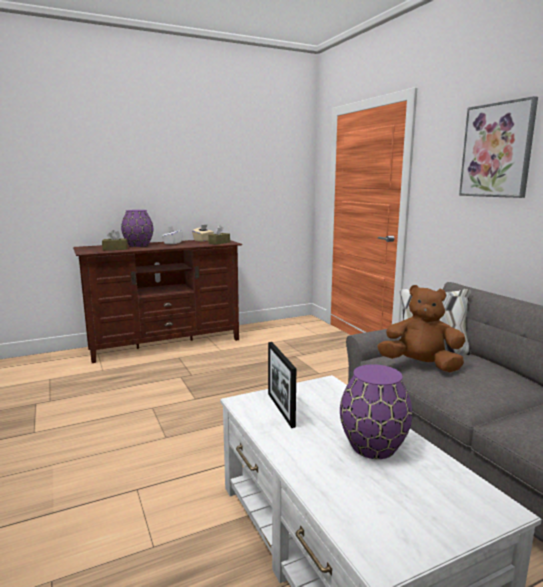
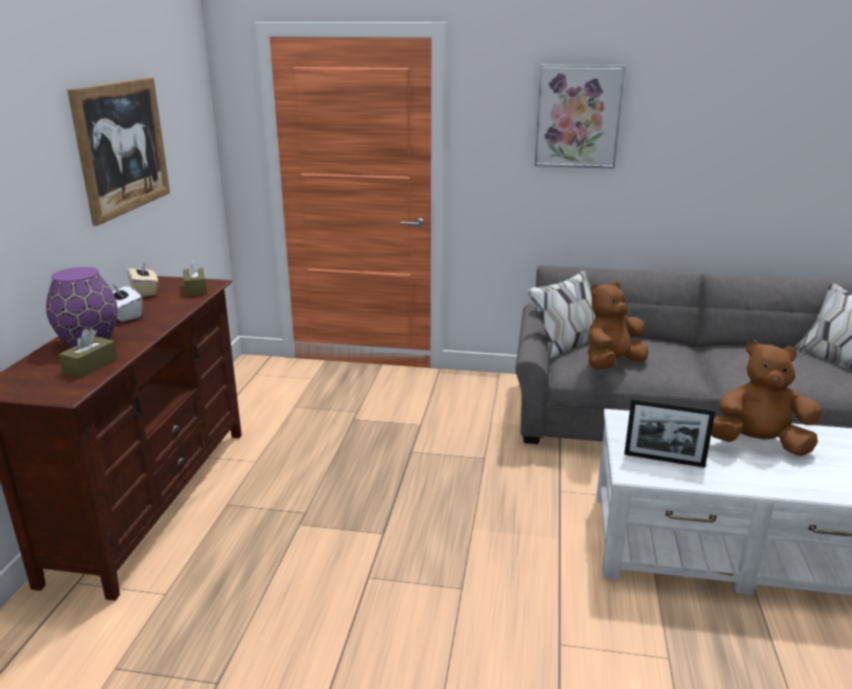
camera: 55 degrees left, 10 degrees up
purple vase [340,364,413,459] -> brown plush toy [711,340,821,456]
none -> picture [67,78,170,226]

